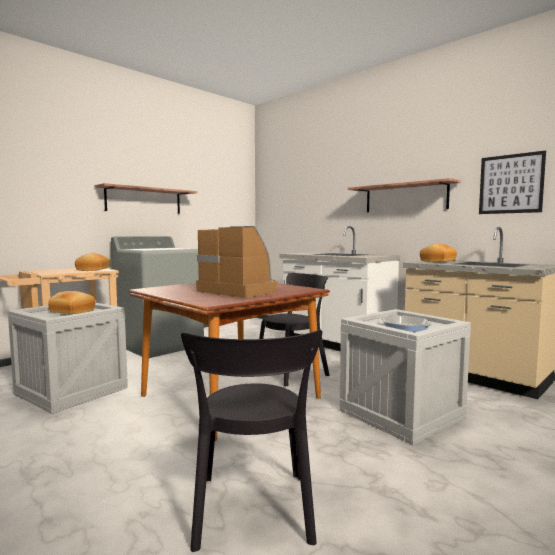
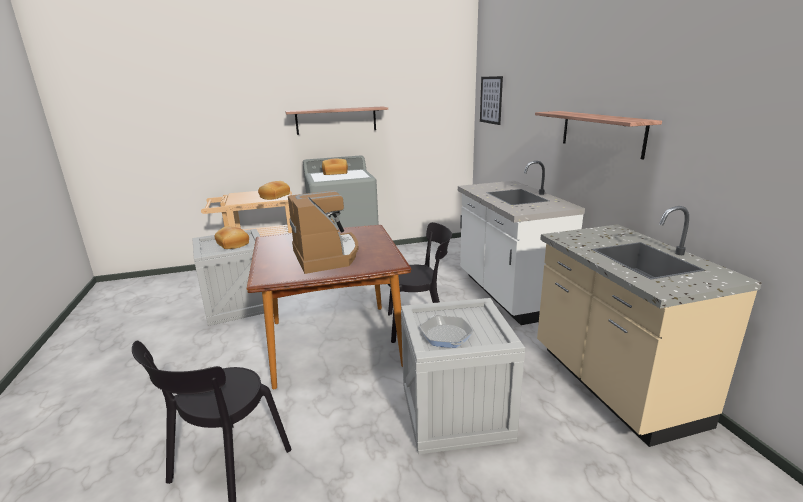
camera: 30 degrees right, 15 degrees up
bread [420,243,457,262] -> bread moved to [322,159,348,175]
picture [479,150,546,214] -> picture moved to [480,76,503,125]

